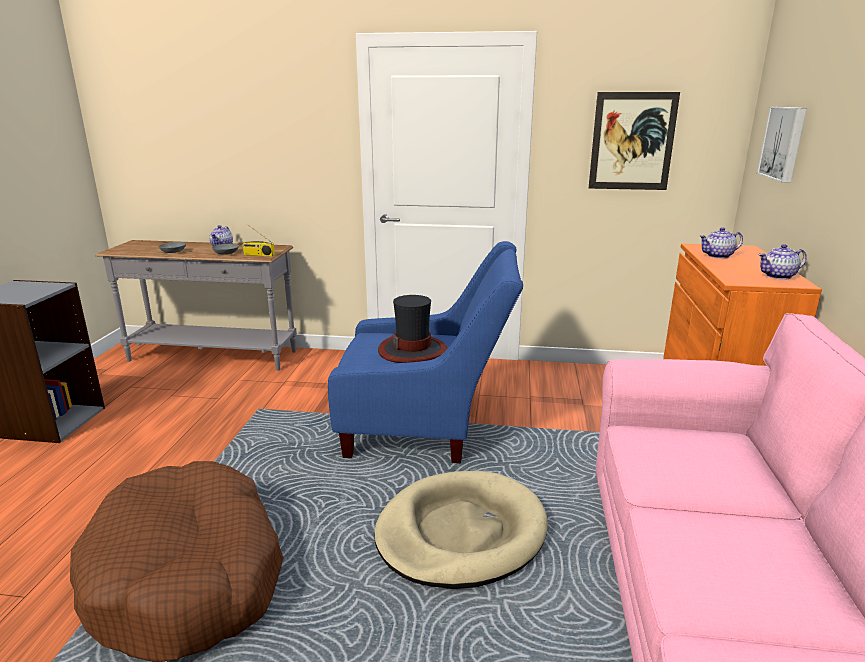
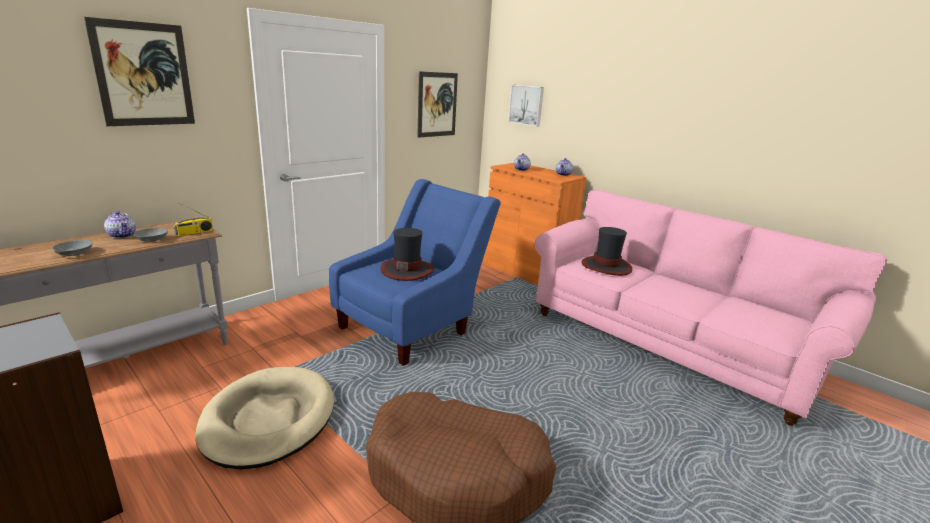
camera: 55 degrees left, 0 degrees up
beige dog bed [375,471,548,589] -> beige dog bed moved to [196,367,334,469]
none -> picture [84,17,195,126]
none -> hat [581,227,632,276]

